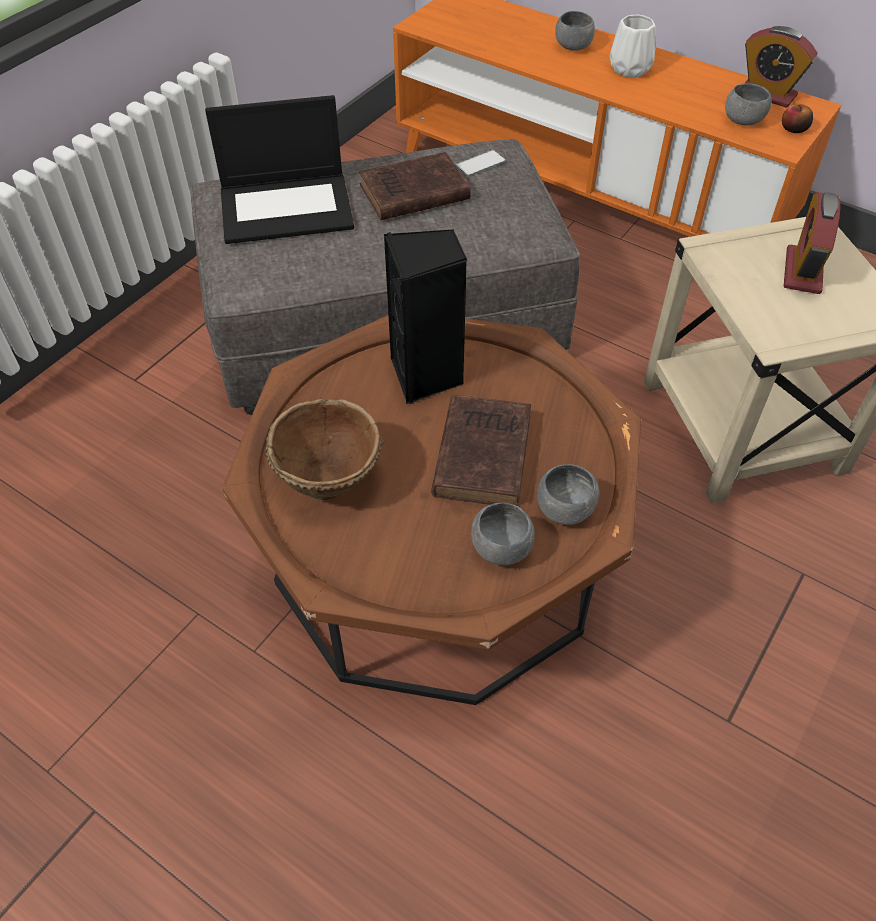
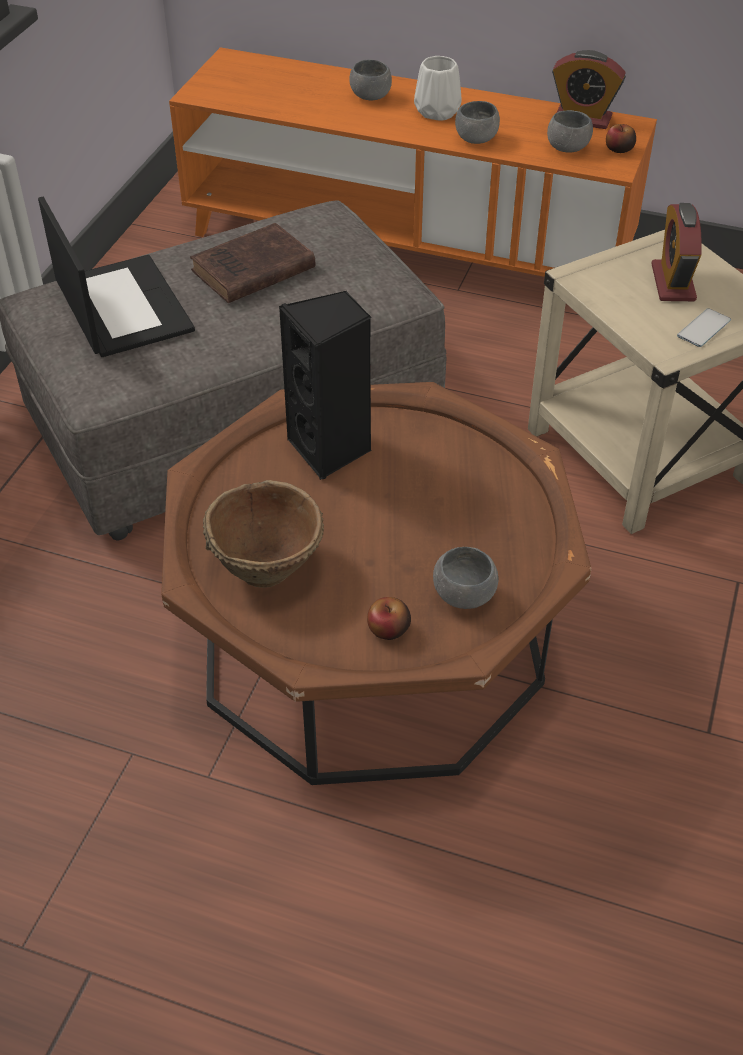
camera: 15 degrees left, 5 degrees down
laptop [205,95,354,244] -> laptop turned 90 degrees counterclockwise [38,196,195,357]
brown book [431,395,531,506] -> none
phone [455,150,505,176] -> phone moved to [677,308,731,347]
grey bowl [537,464,599,525] -> grey bowl moved to [455,101,500,144]
none -> apple [367,597,411,640]

